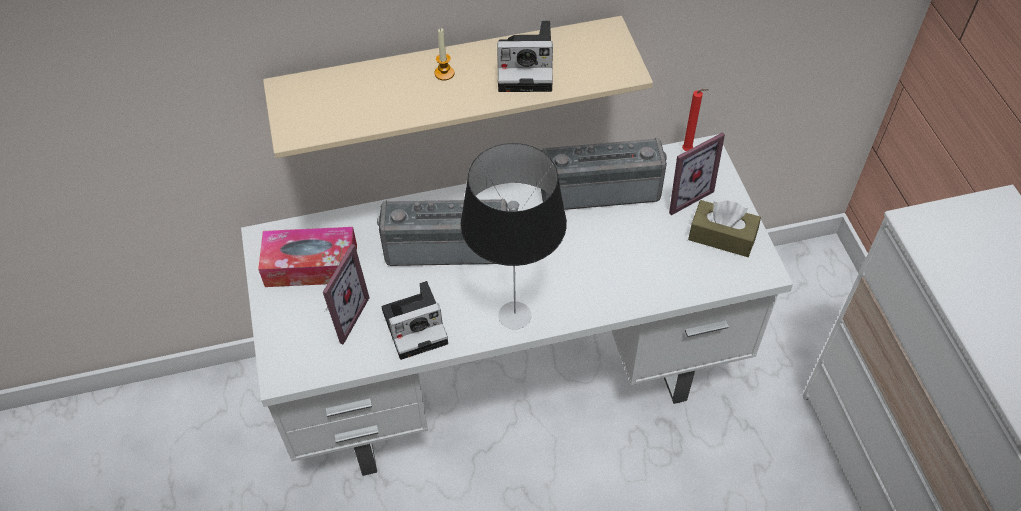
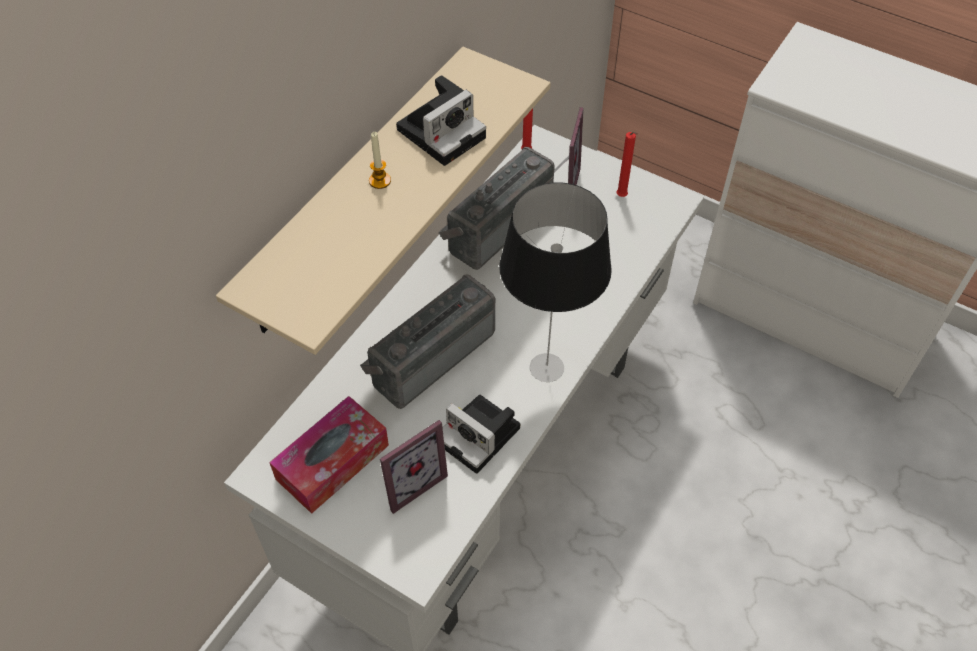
camera: 45 degrees left, 0 degrees up
picture frame [323,244,370,344] -> picture frame turned 75 degrees clockwise [380,420,448,514]
camera [382,281,448,360] -> camera turned 105 degrees clockwise [443,395,520,474]
brown tissue box [688,200,761,257] -> red candle [616,132,638,197]

